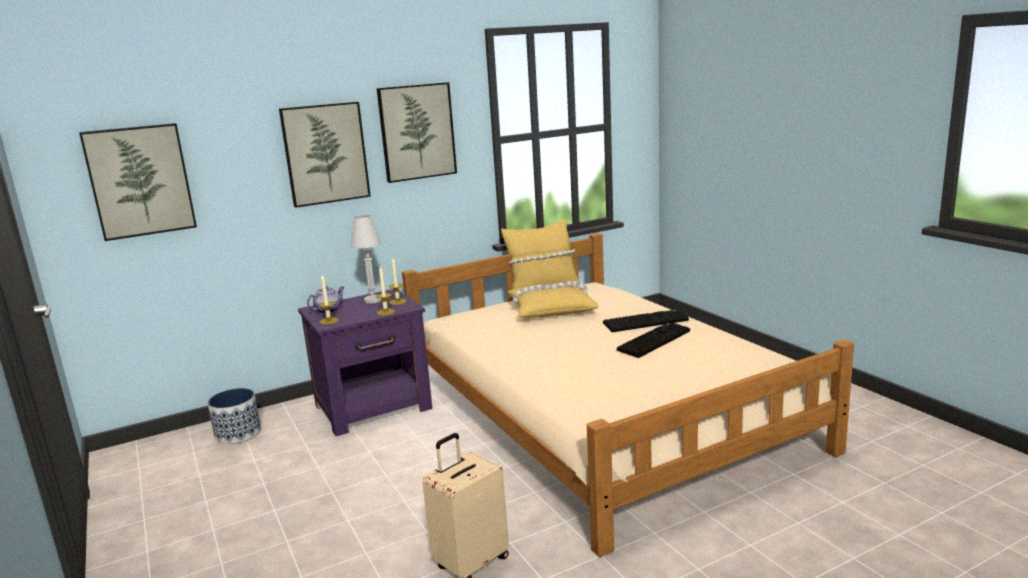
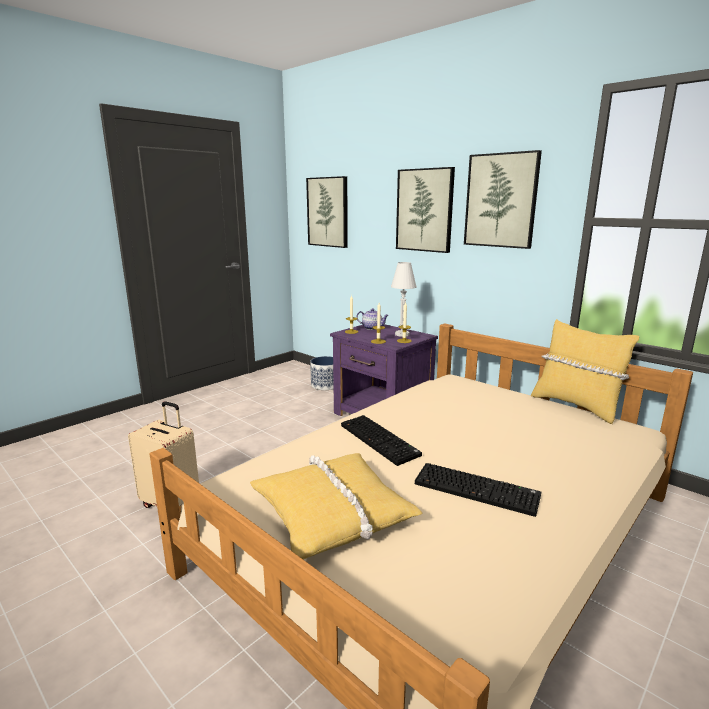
camera: 70 degrees right, 0 degrees up
yellow pillow [507,281,599,317] -> yellow pillow moved to [250,453,423,559]
keyboard [603,309,689,332] -> keyboard moved to [341,415,422,466]

